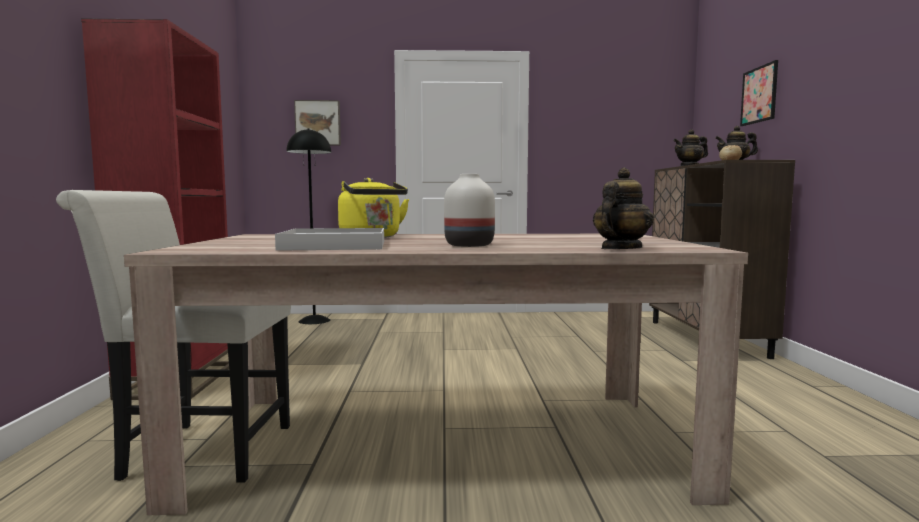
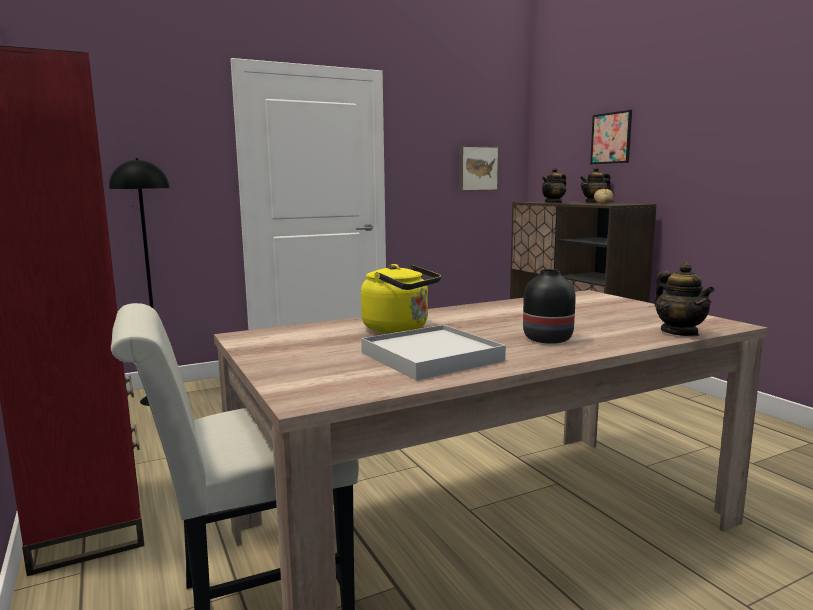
camera: 25 degrees left, 5 degrees up
picture [294,100,341,146] -> picture moved to [459,146,499,191]
white vase [444,174,495,247] -> black vase [523,269,576,344]
teapot [593,168,654,249] -> teapot turned 150 degrees clockwise [654,262,715,336]

